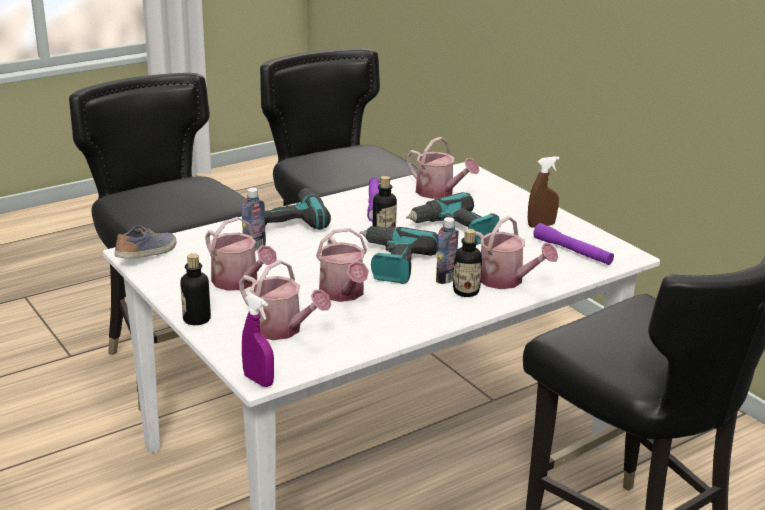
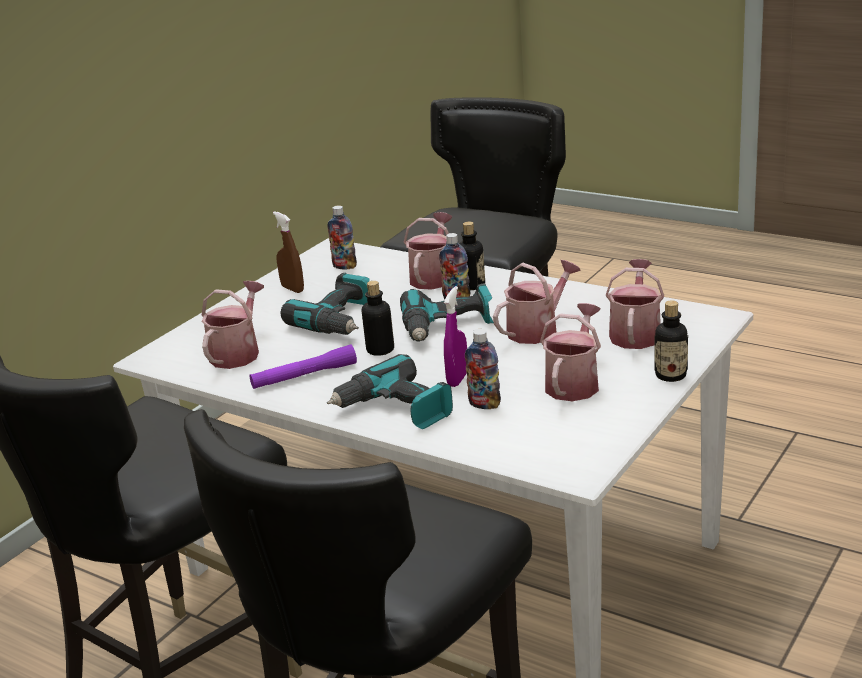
camera: 110 degrees left, 0 degrees up
shoe [115,225,176,259] -> none
purple spray bottle [242,294,274,387] -> purple spray bottle moved to [444,286,467,387]
purple flashlight [533,223,614,265] -> bottle [327,205,357,269]

